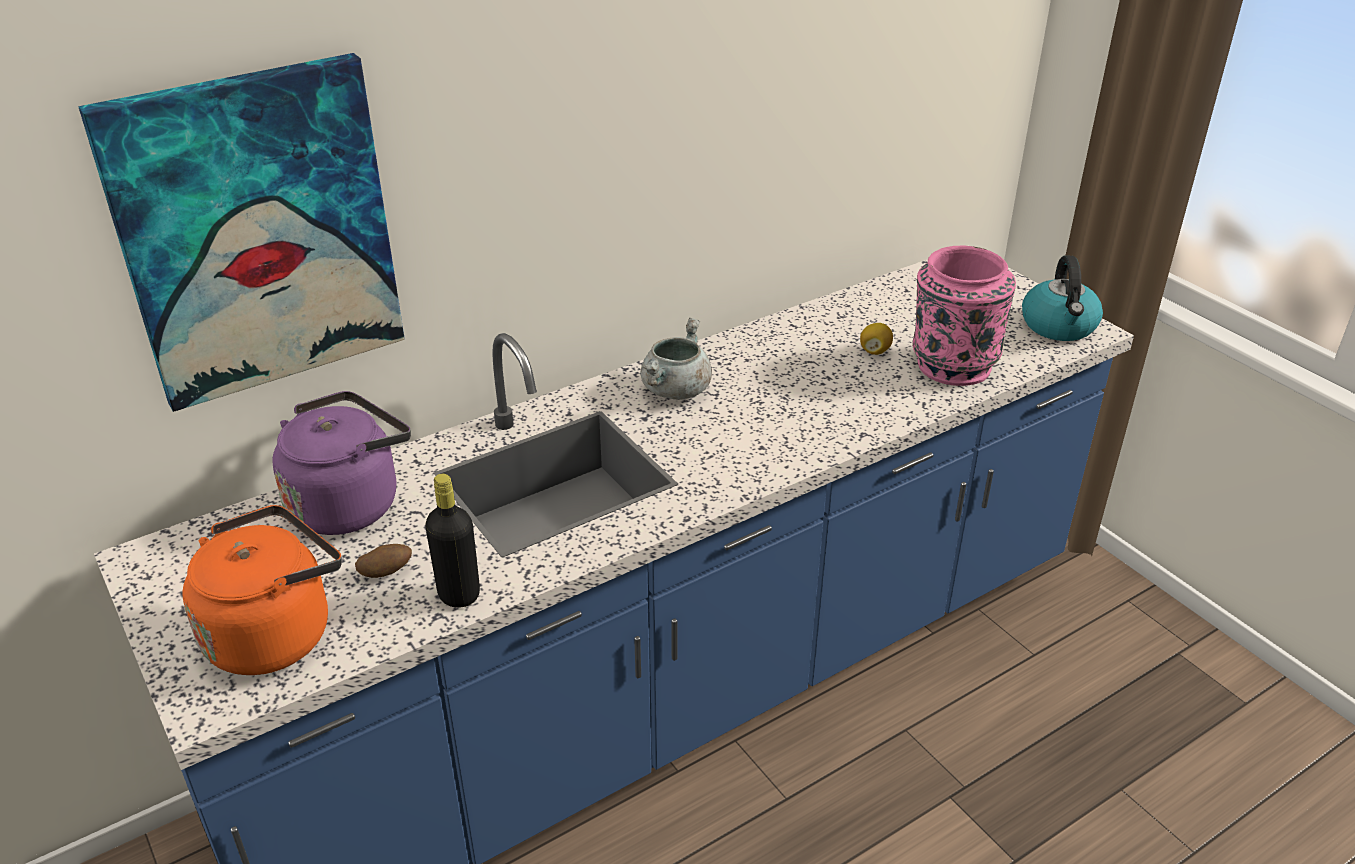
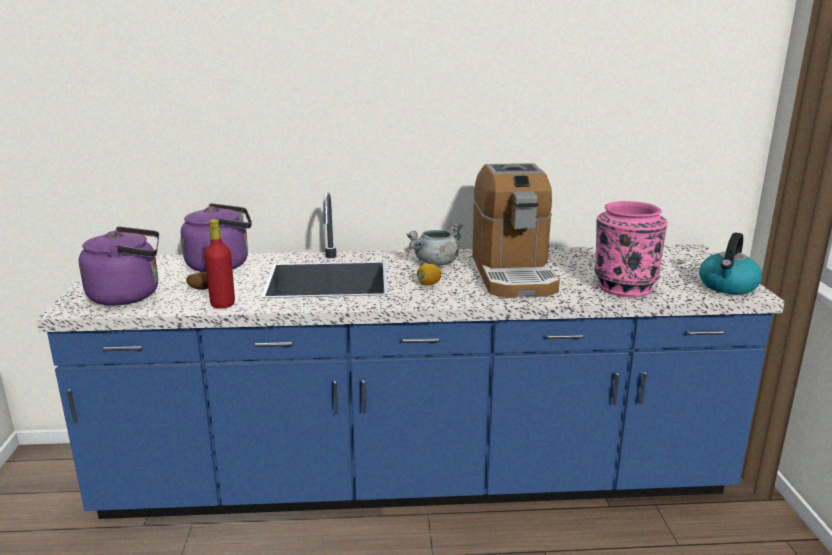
camera: 30 degrees right, 15 degrees down
picture [78,53,405,412] -> none
orange kettle [183,505,342,675] -> purple kettle [79,226,159,306]
black bottle [425,474,480,608] -> red bottle [204,219,235,309]
lemon [860,323,893,355] -> lemon moved to [417,264,441,285]
none -> coffee machine [472,163,560,298]

